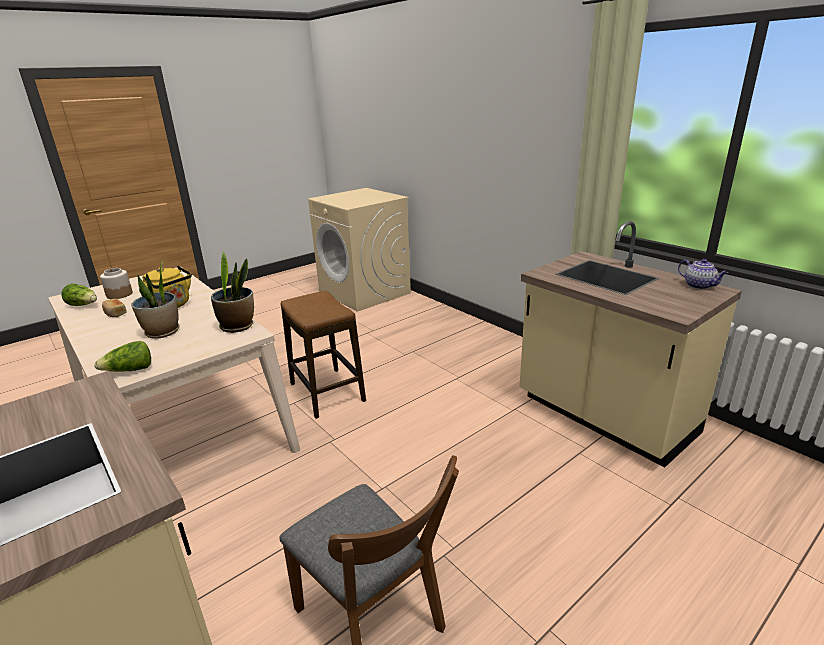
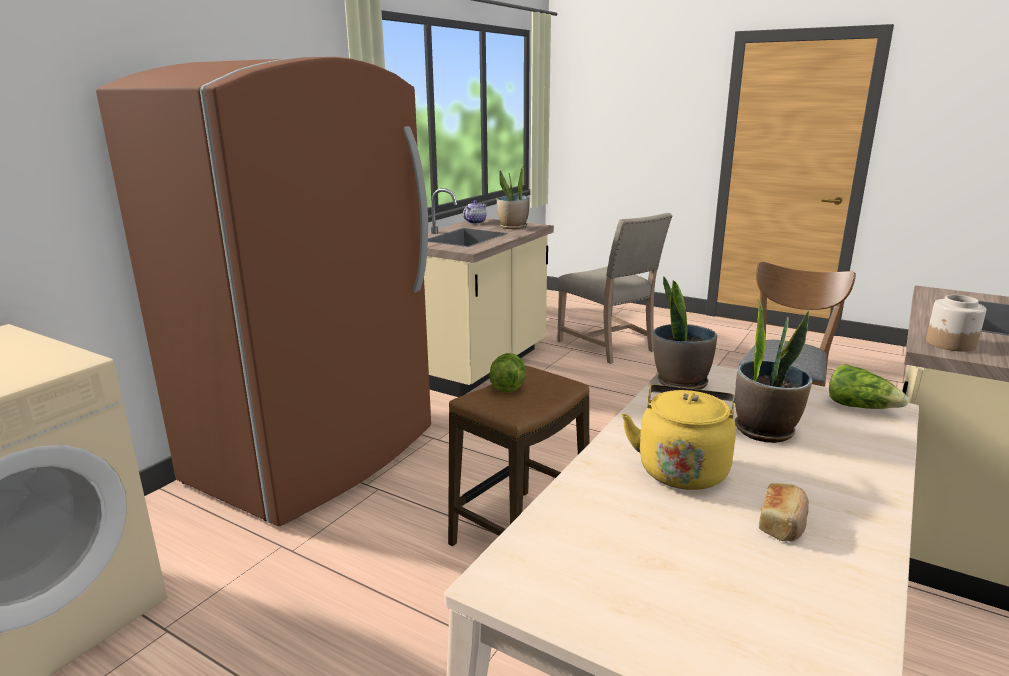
camera: 110 degrees left, 5 degrees down
lettuce [61,284,97,306] -> lettuce moved to [489,353,526,392]
jar [100,268,133,299] -> jar moved to [926,295,986,352]
none -> brown fridge [96,56,431,526]
none -> potted plant [497,167,529,229]
none -> beige chair [557,213,672,364]

